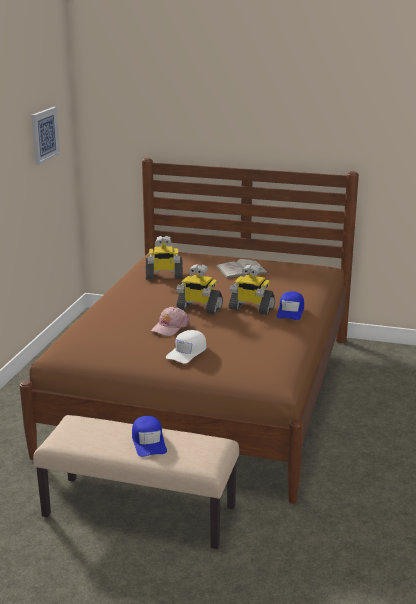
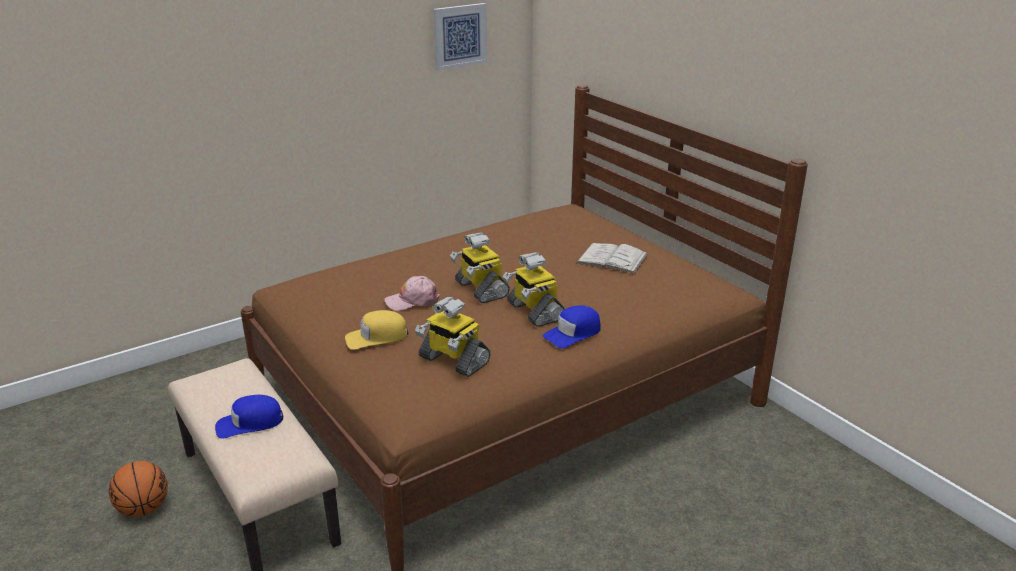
camera: 40 degrees right, 5 degrees up
blue cap [132,416,167,457] -> blue cap turned 45 degrees clockwise [215,395,283,439]
toy robot [146,236,183,279] -> toy robot moved to [415,297,491,377]
white cap [166,330,206,363] -> yellow cap [345,310,408,350]
none -> basketball [109,461,168,517]

